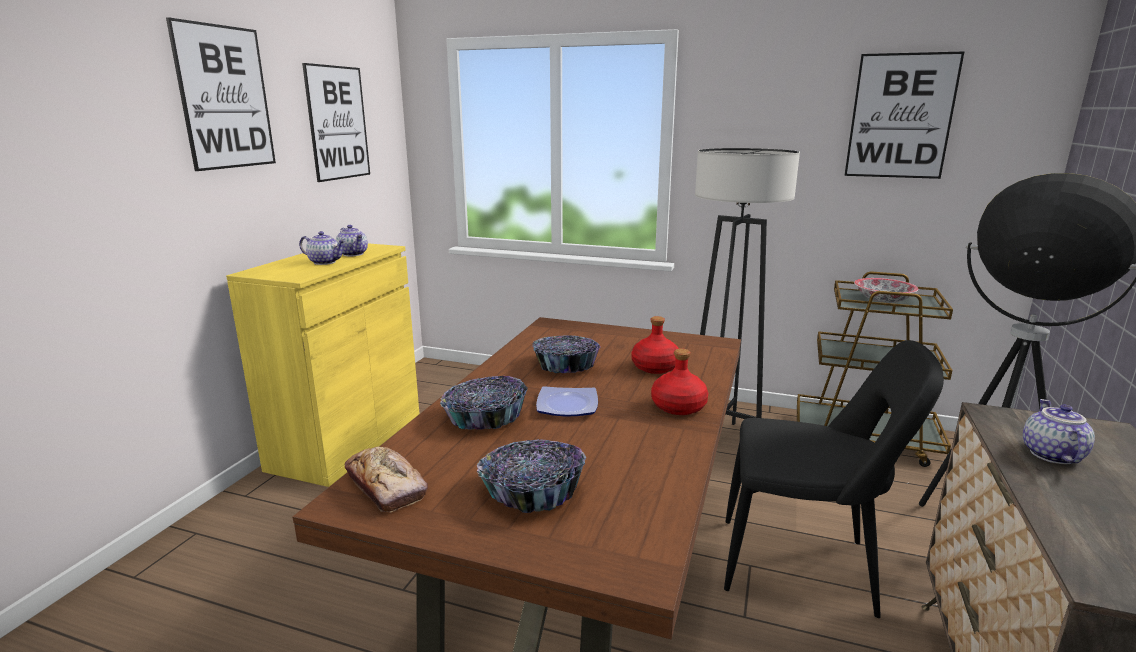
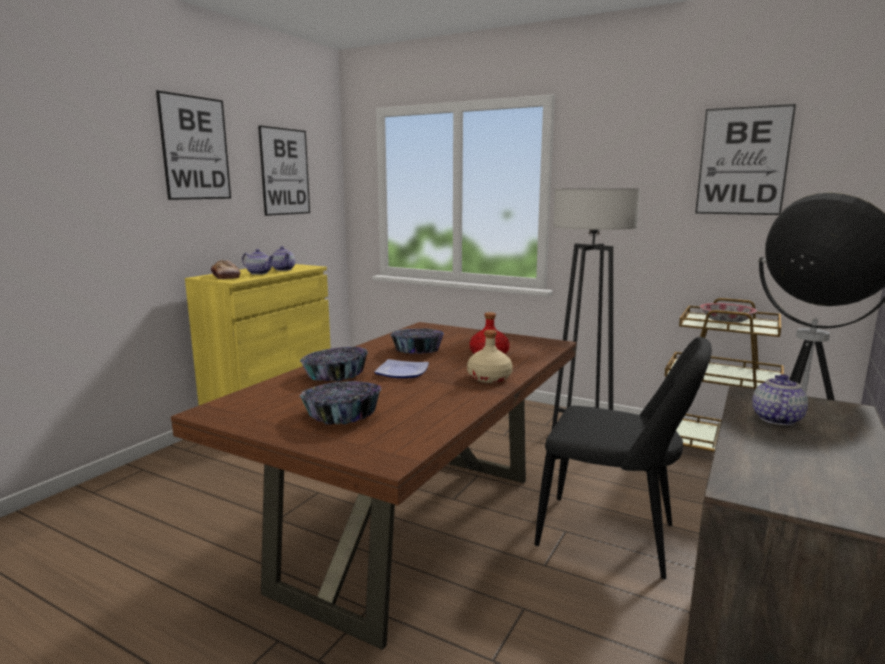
camera: 10 degrees right, 5 degrees down
bread [345,447,428,512] -> bread moved to [211,260,241,279]
red bottle [651,348,708,415] -> beige bottle [467,330,513,383]

